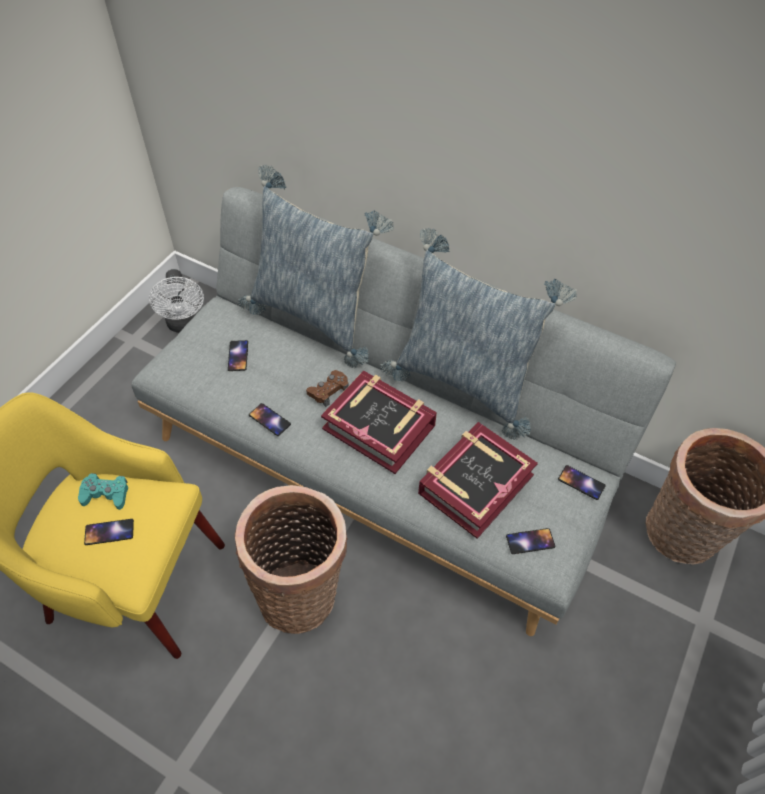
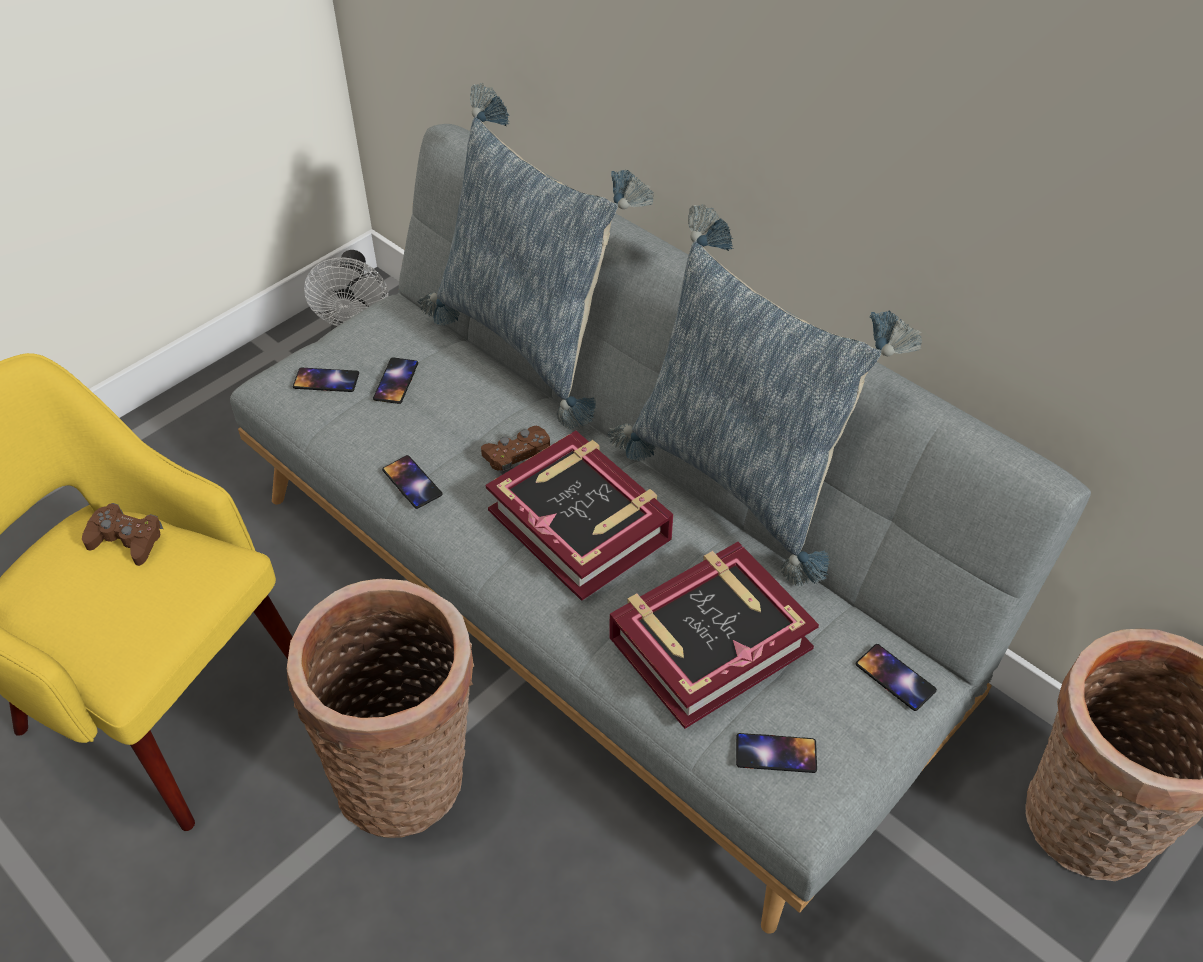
camera: 15 degrees right, 5 degrees down
turquoise game controller [78,473,128,510] -> brown game controller [82,503,163,566]
phone [84,519,134,545] -> phone moved to [293,368,359,392]

